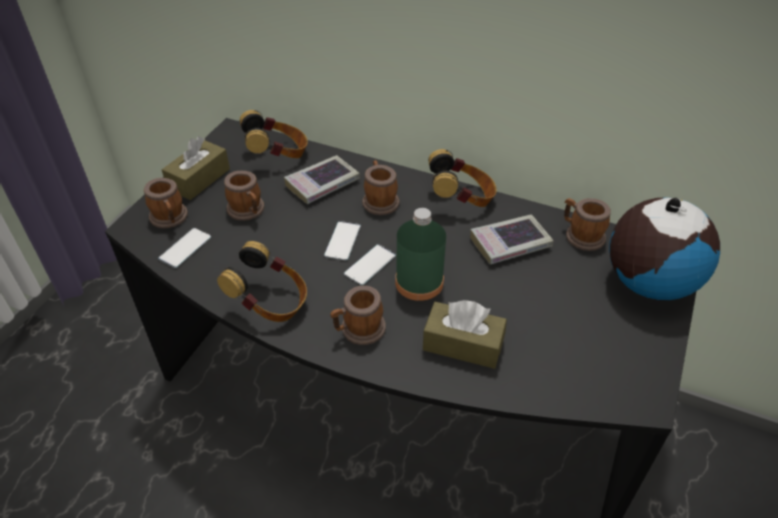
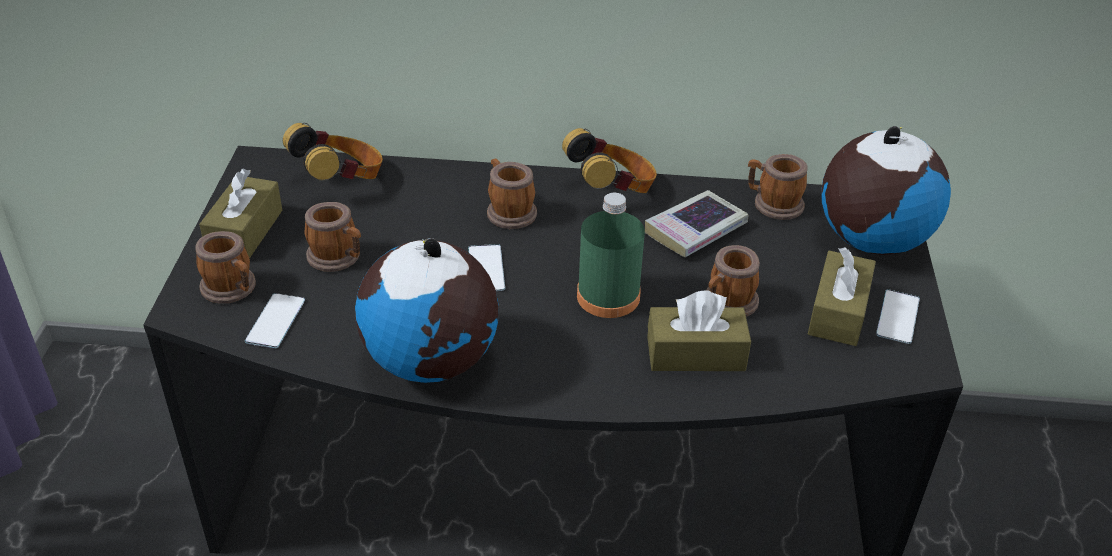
camera: 20 degrees left, 5 degrees down
headphones [217,241,307,322] -> globe [355,238,499,383]
book [284,155,360,204] -> none
mug [330,286,386,345] -> mug moved to [706,245,760,317]
phone [344,244,396,285] -> phone moved to [876,289,920,344]
none -> brown tissue box [808,247,876,346]

